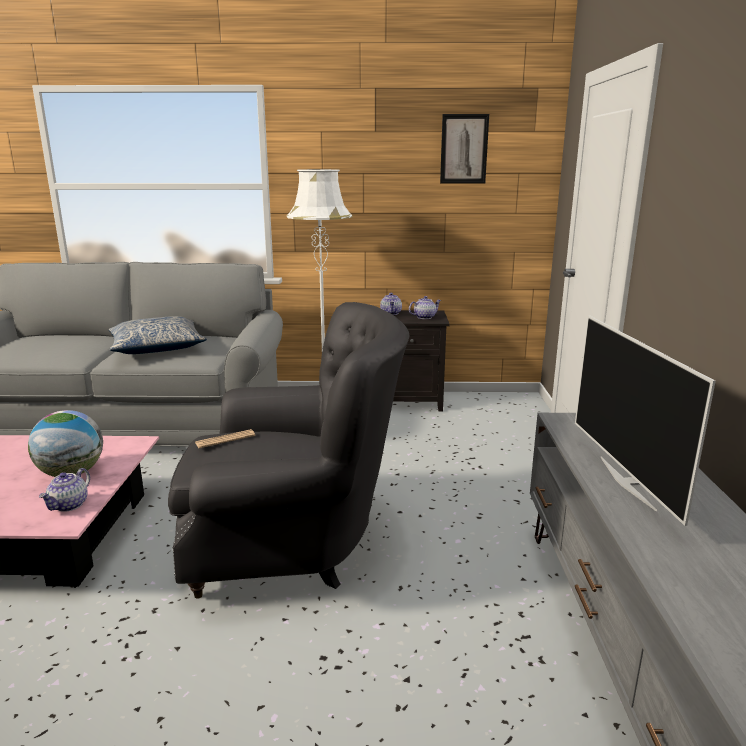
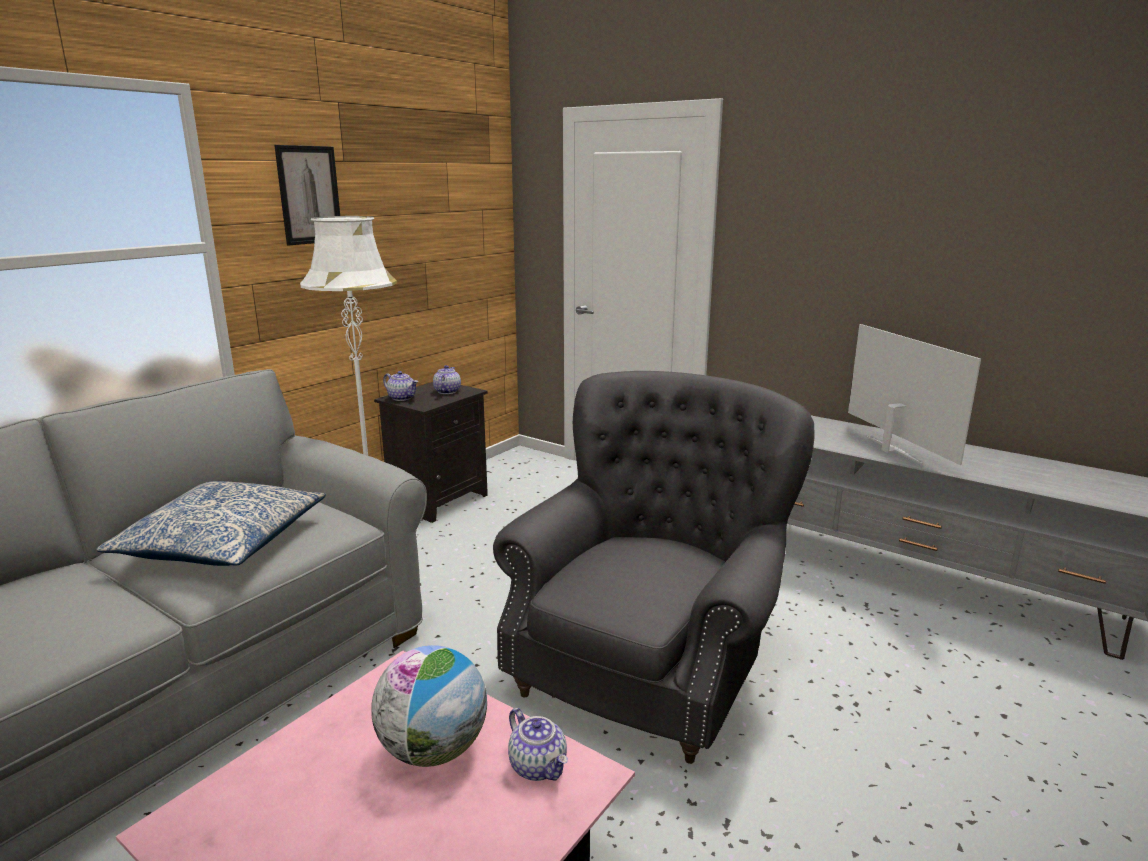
camera: 55 degrees left, 0 degrees up
newspaper [195,429,255,448] -> none
picture [440,114,489,183] -> picture moved to [274,145,340,246]
television [575,315,716,526] -> television turned 135 degrees counterclockwise [848,324,981,465]

